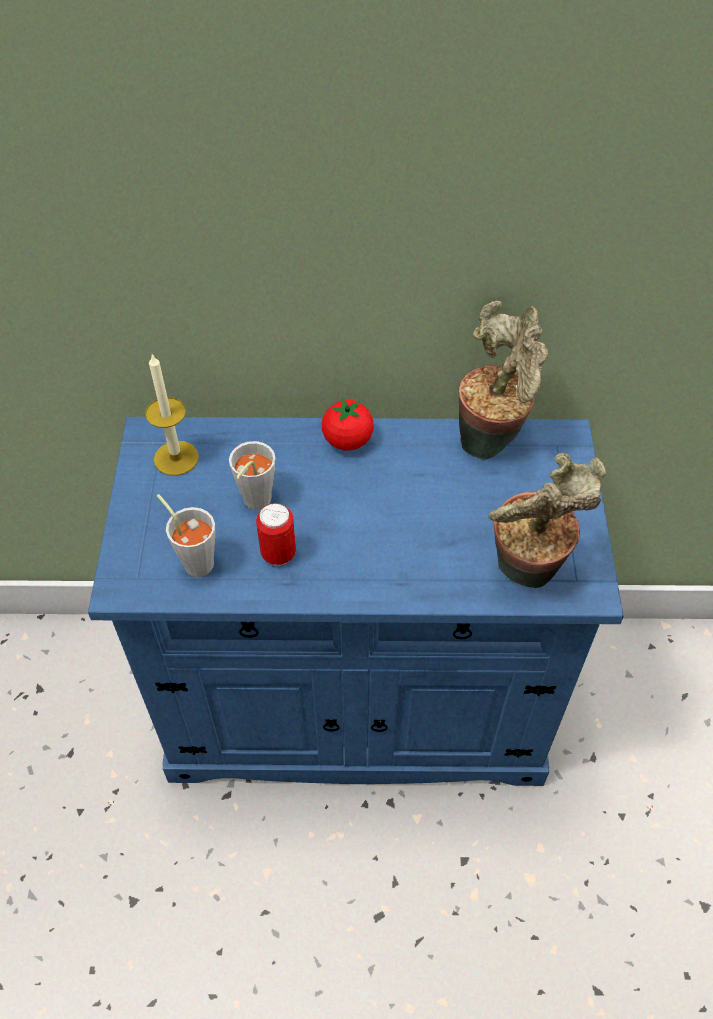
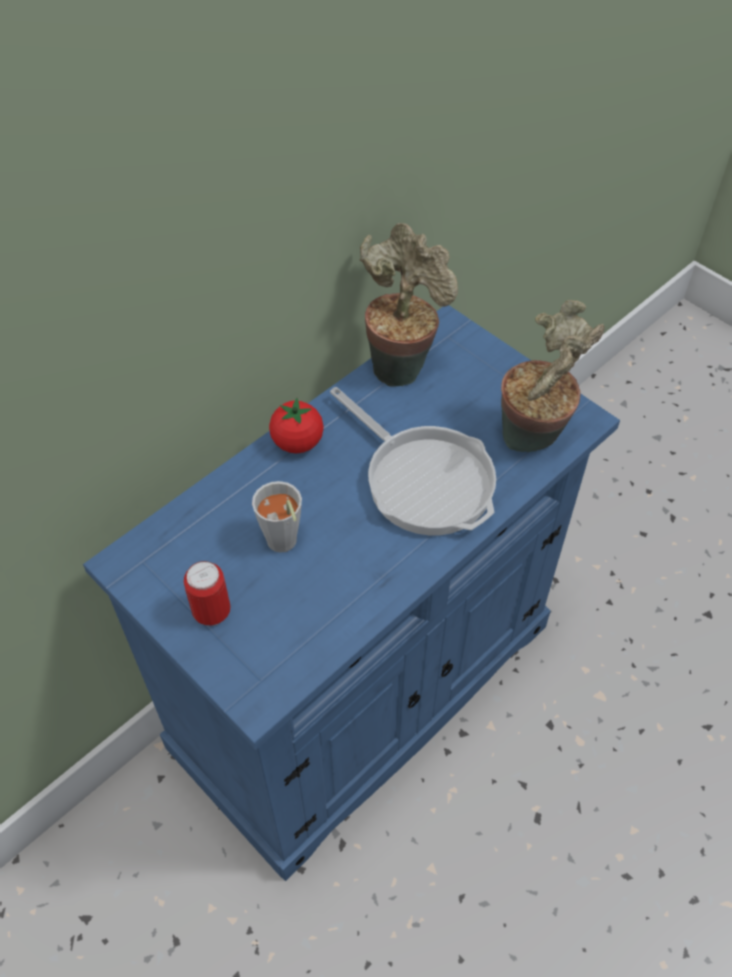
camera: 45 degrees left, 0 degrees up
candle [145,354,199,476] -> none
grey cup [157,494,215,577] -> none
can [256,503,296,566] -> can moved to [184,561,231,626]
none -> frying pan [330,387,496,535]

